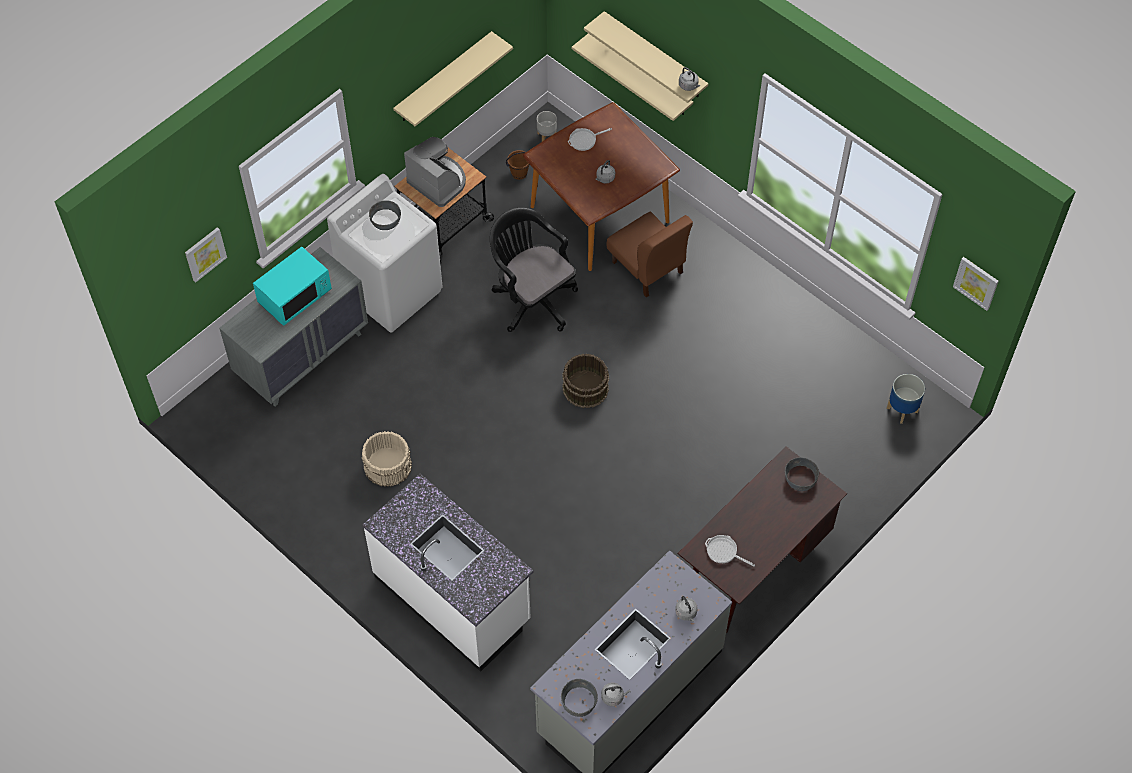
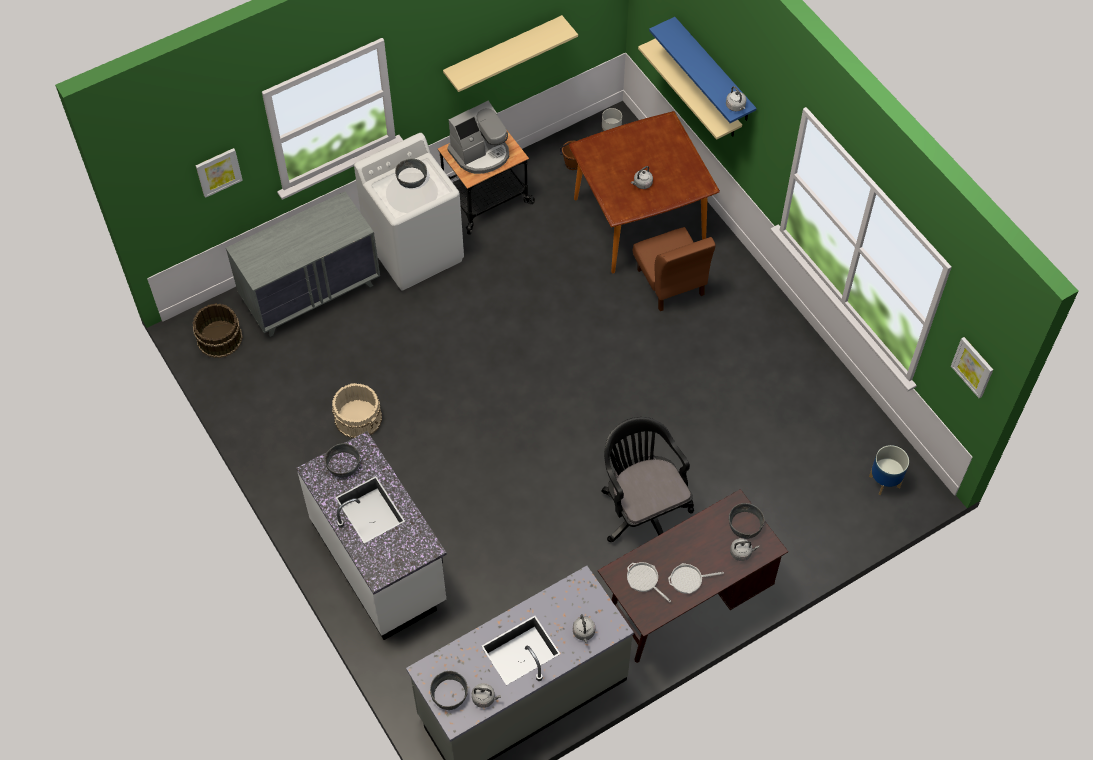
camera: 15 degrees right, 0 degrees up
turquoise microwave [253,247,332,326] -> none
coffee machine [404,137,466,207] -> coffee machine turned 90 degrees clockwise [447,101,509,174]
black office chair [490,208,578,332] -> black office chair moved to [601,417,694,542]
brown bucket [562,354,609,408] -> brown bucket moved to [193,303,243,358]
frying pan [568,128,612,151] -> frying pan moved to [668,563,724,594]
beige shelf [584,11,708,103] -> blue shelf [649,17,756,123]
none -> grey bowl [325,443,360,478]
none -> grey kettle [730,538,760,561]

